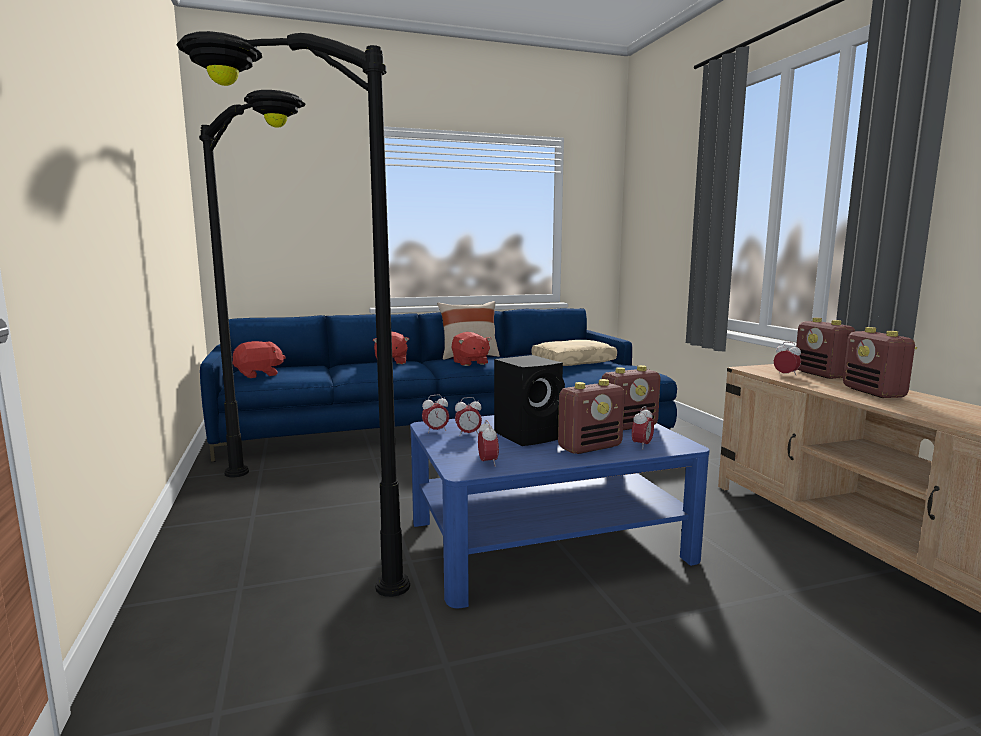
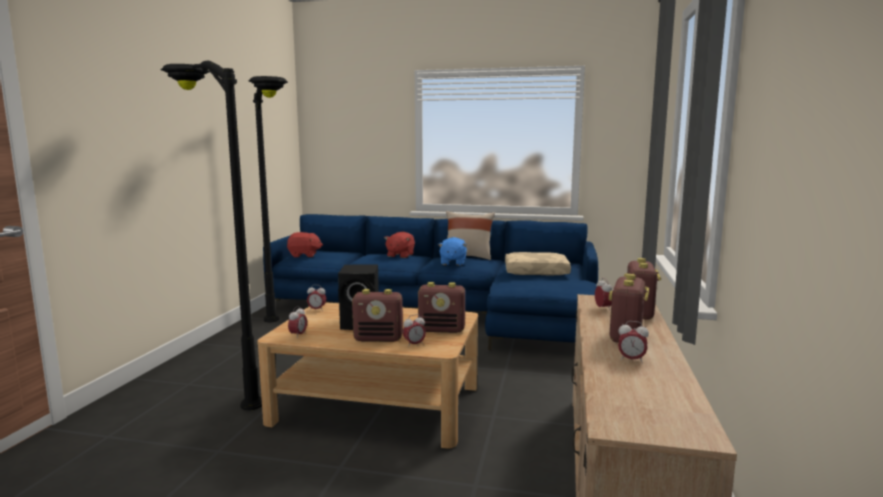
camera: 30 degrees right, 0 degrees up
blue coffee table [410,415,710,608] -> beige coffee table [257,302,478,448]
red plush toy [452,332,491,366] -> blue plush toy [438,237,467,266]
alarm clock [455,397,482,436] -> alarm clock moved to [618,321,649,363]

